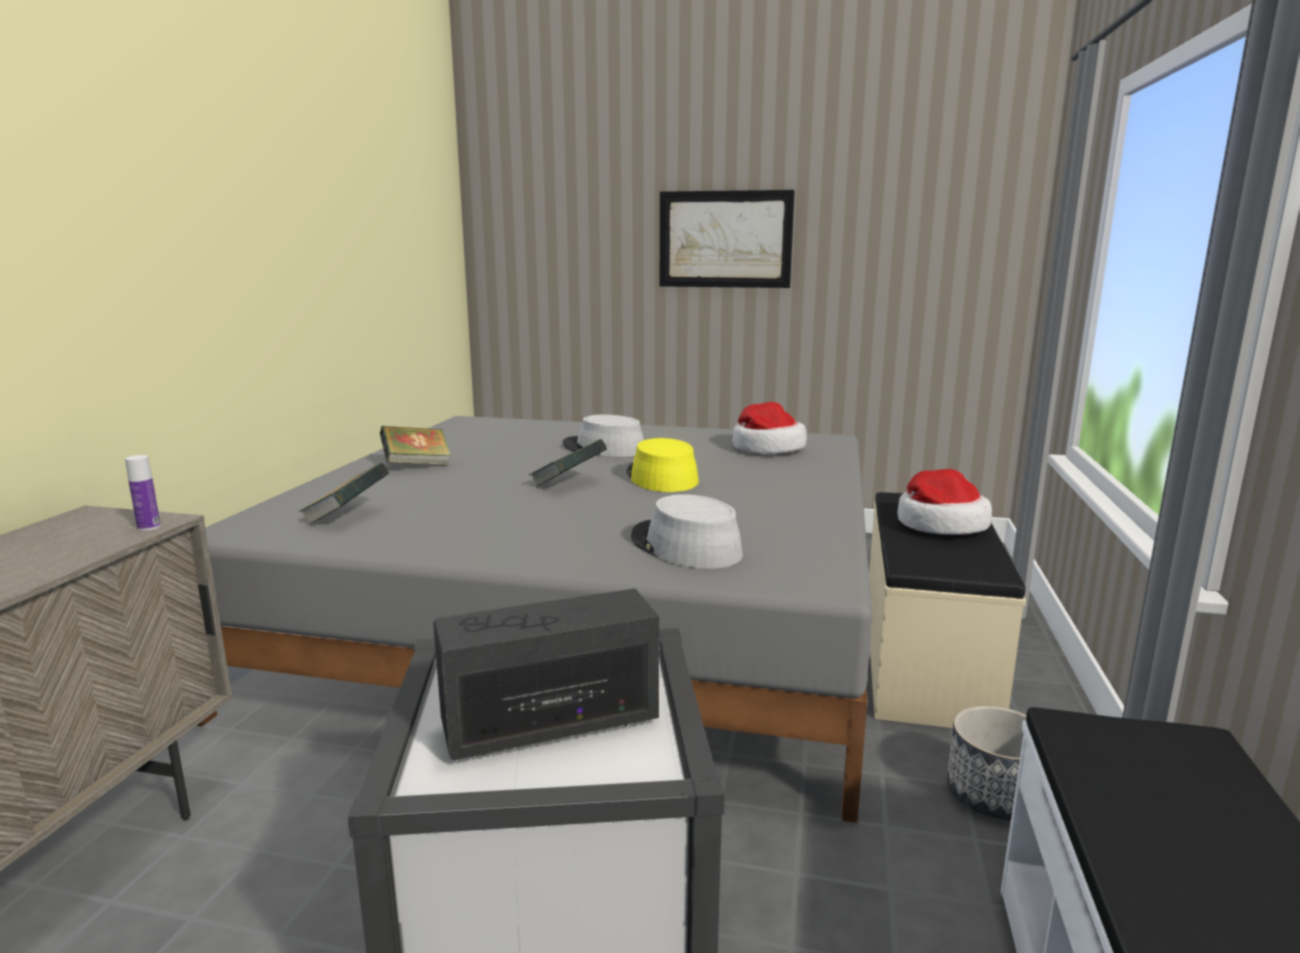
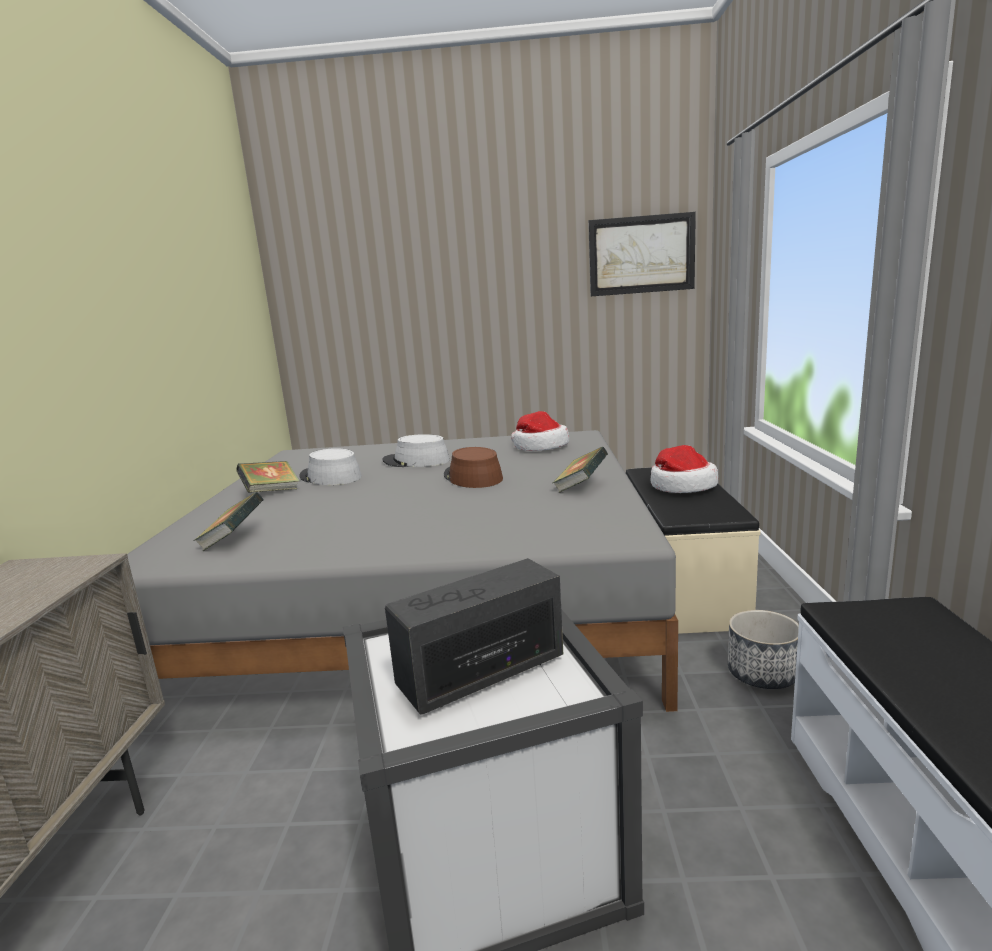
camera: 10 degrees left, 0 degrees up
bottle [125,455,161,531] -> none
book [529,439,607,487] -> book moved to [553,447,608,493]
yellow hat [627,438,699,492] -> brown hat [444,447,503,488]
grey hat [631,494,743,569] -> grey hat moved to [299,448,362,485]
picture [660,190,795,288] -> picture moved to [588,212,696,296]

